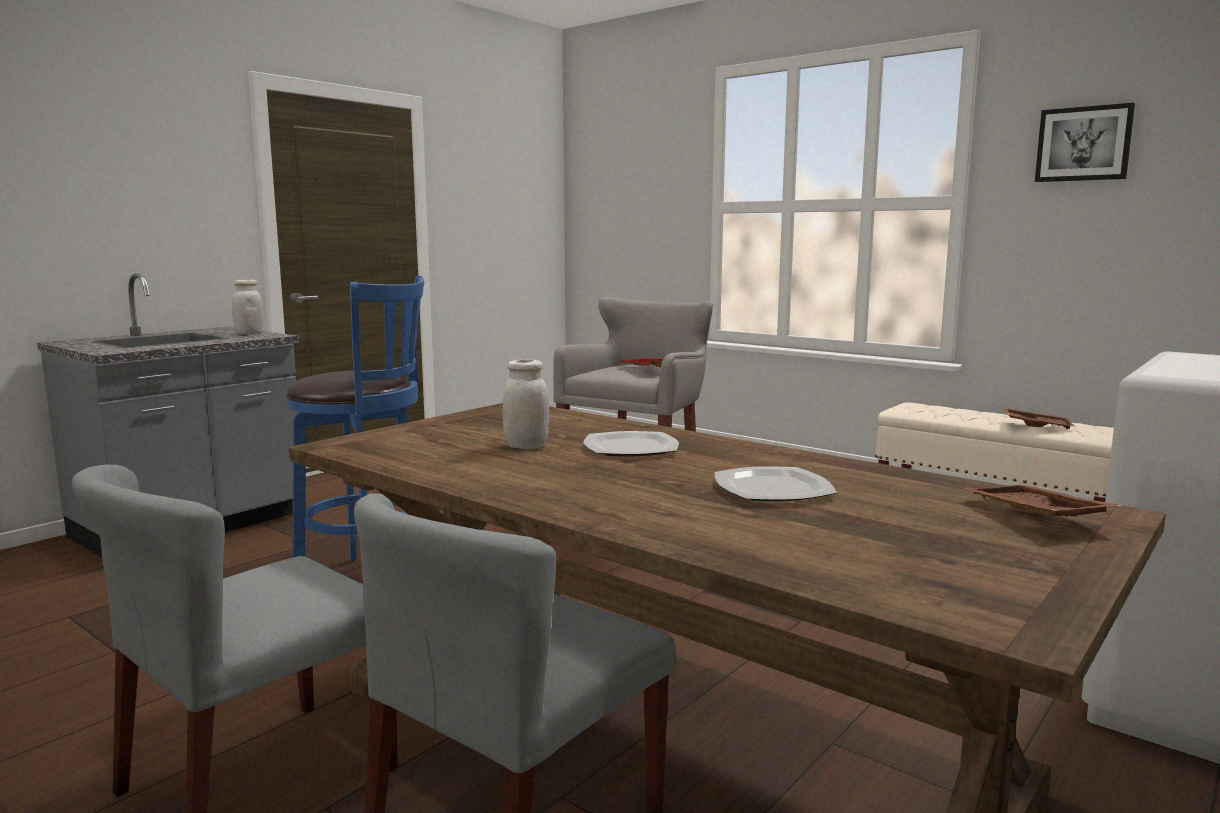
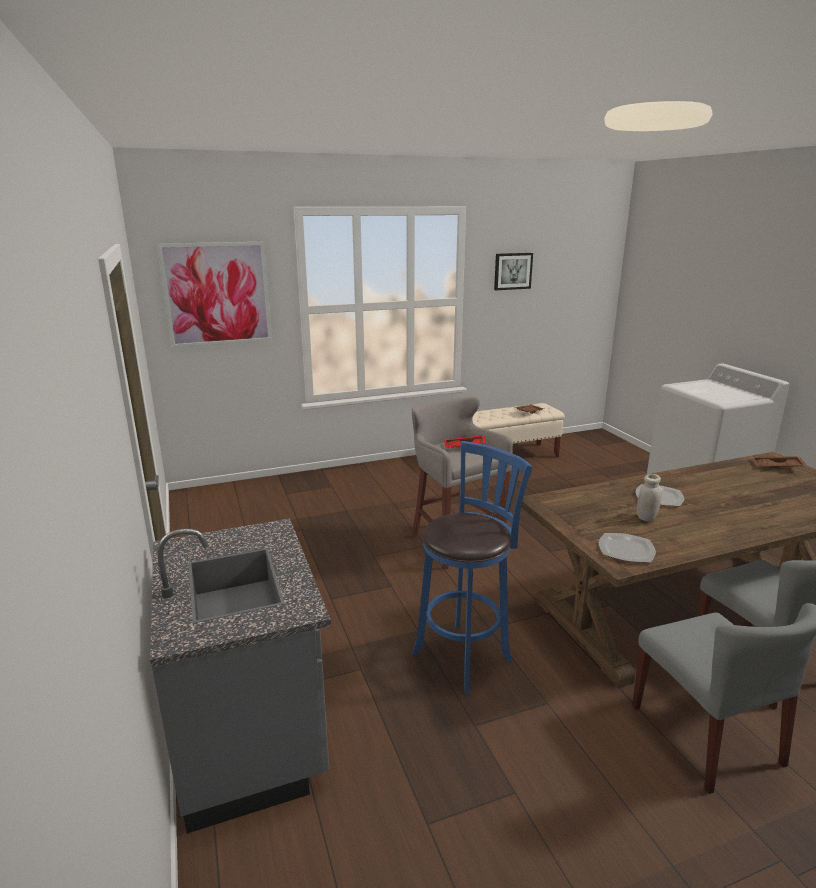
camera: 60 degrees left, 10 degrees up
white jar [232,280,264,335] -> none
plate [715,466,837,501] -> plate moved to [599,533,656,562]
none -> picture [157,242,272,348]

